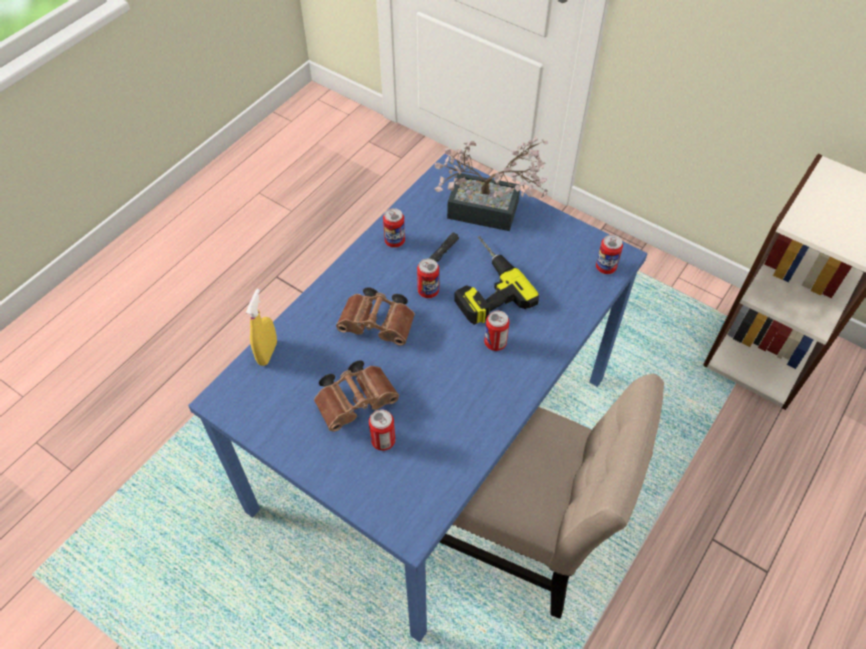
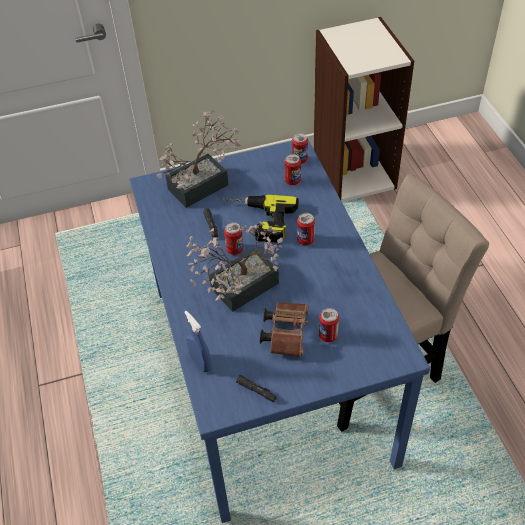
camera: 50 degrees left, 5 degrees down
yellow spray bottle [246,289,277,366] -> blue spray bottle [184,311,212,372]
brown binoculars [336,287,415,346] -> potted plant [186,222,283,312]
can [383,208,405,248] -> can moved to [284,154,301,185]
none -> black flashlight [236,375,276,402]

